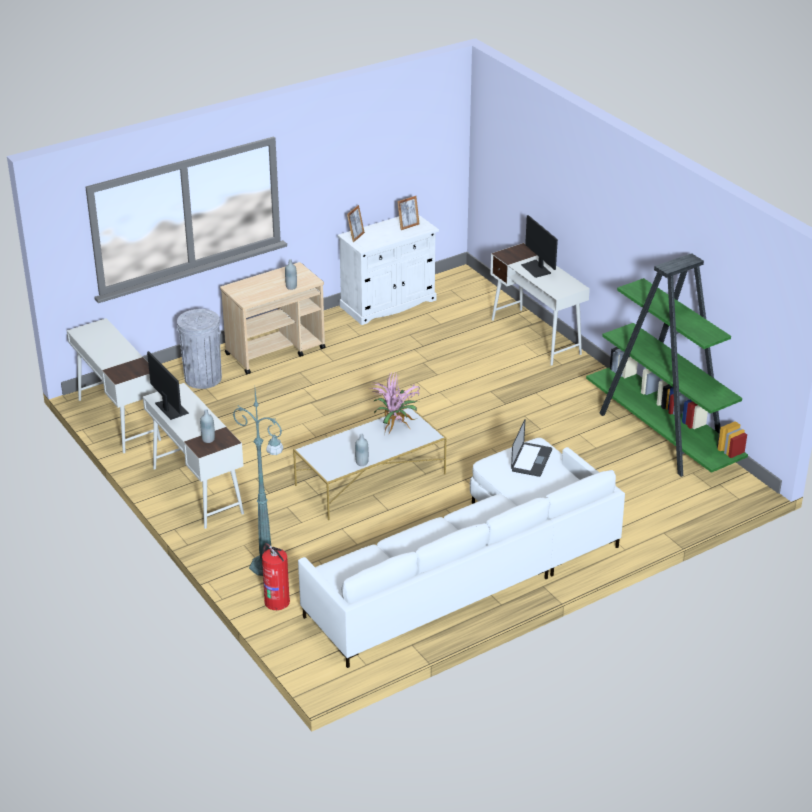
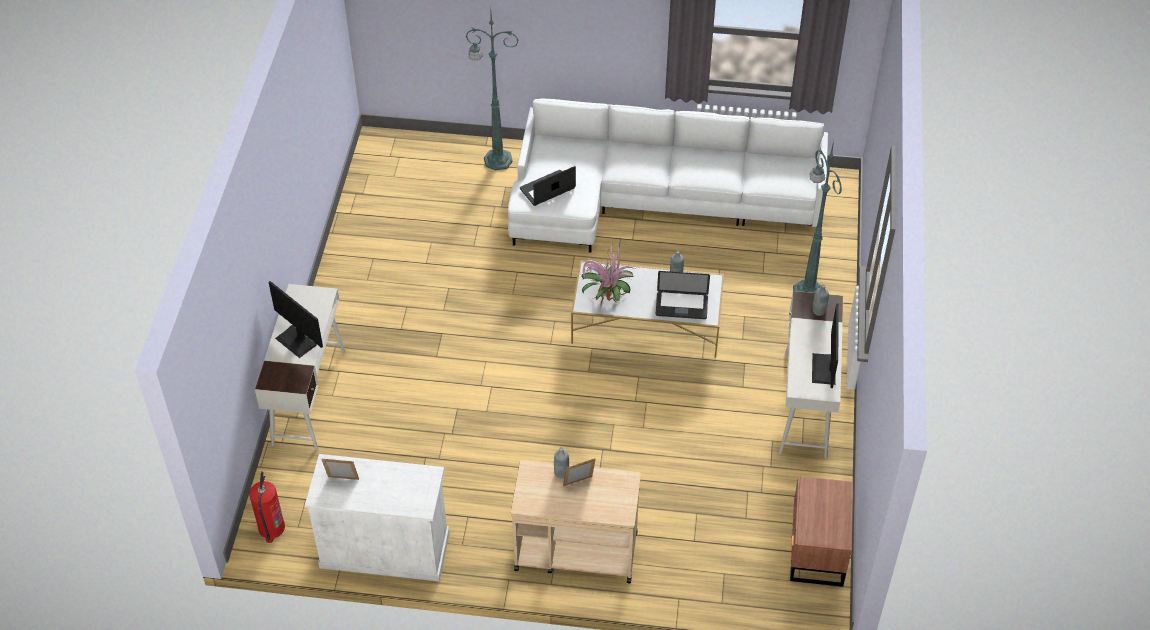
camera: 140 degrees left, 15 degrees up
white desk [67,318,161,453] -> brown nightstand [790,476,853,587]
grey trash can [177,309,222,389] -> none
fire extinguisher [262,543,290,610] -> fire extinguisher moved to [249,472,285,543]
picture frame [347,205,365,242] -> picture frame moved to [563,458,596,486]
monitor [521,215,558,278] -> monitor turned 120 degrees clockwise [268,281,323,358]
green bookcase [586,253,748,477] -> none
none -> green floor lamp [466,5,519,170]
none -> laptop [656,271,710,319]

